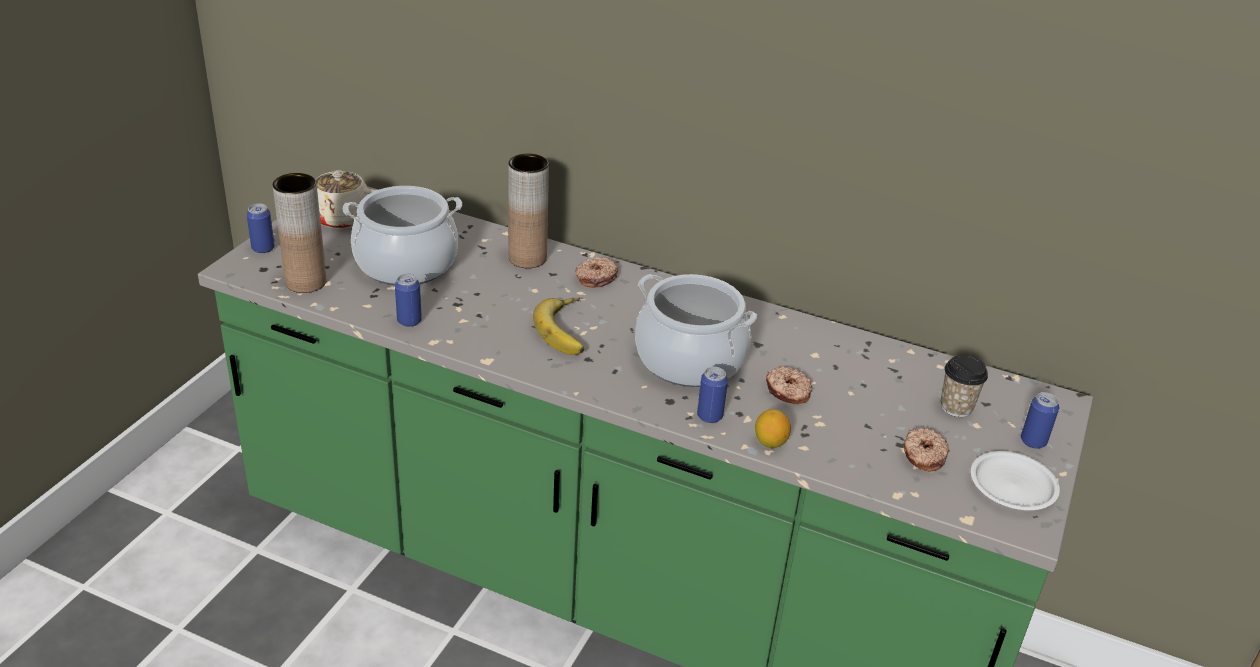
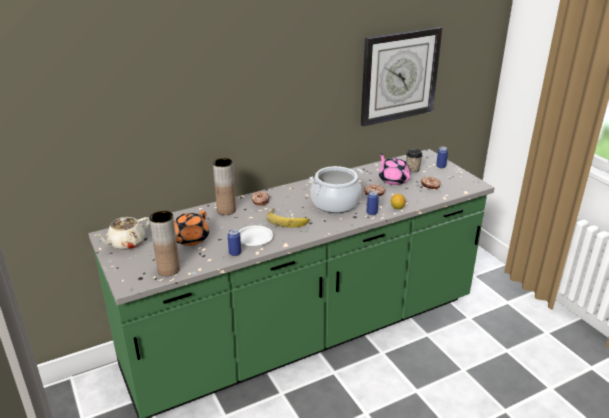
camera: 50 degrees left, 5 degrees down
can [247,203,275,254] -> none
cooking pot [343,186,462,285] -> orange teapot [174,211,209,246]
white plate [971,451,1060,510] -> white plate moved to [239,225,273,246]
none -> wall clock [361,27,442,127]
none -> pink teapot [379,153,410,185]

